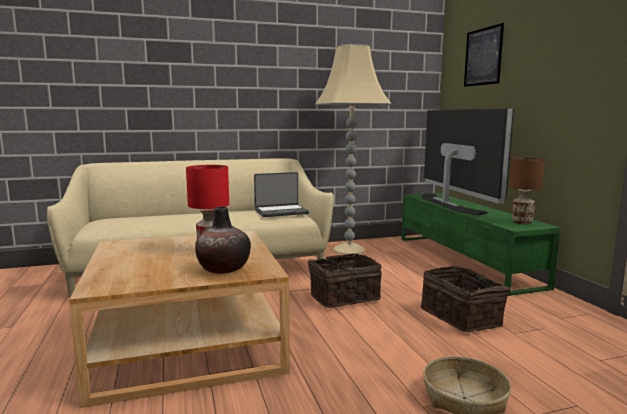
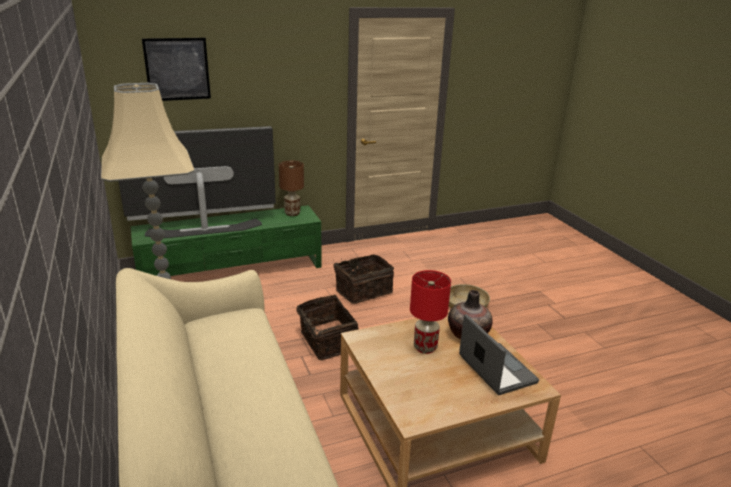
camera: 95 degrees left, 15 degrees up
laptop [254,172,309,217] -> laptop moved to [459,314,539,395]

